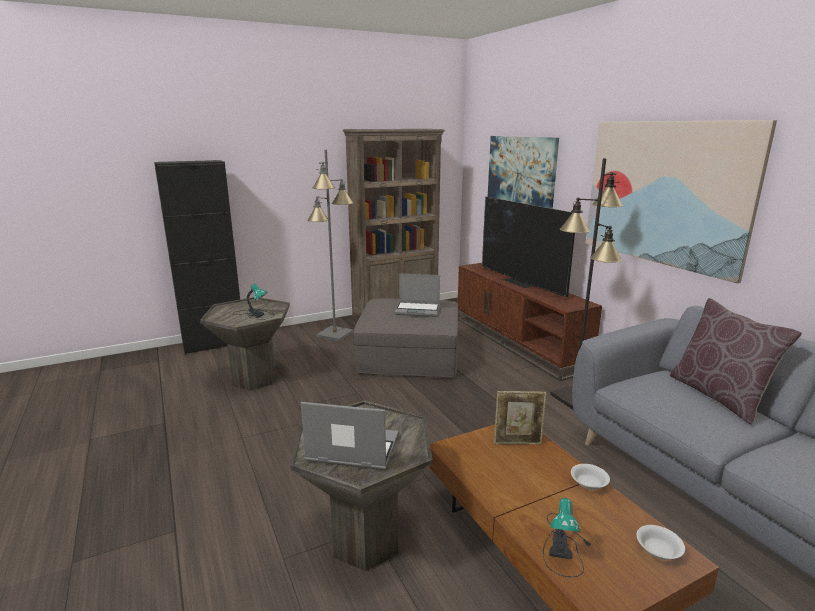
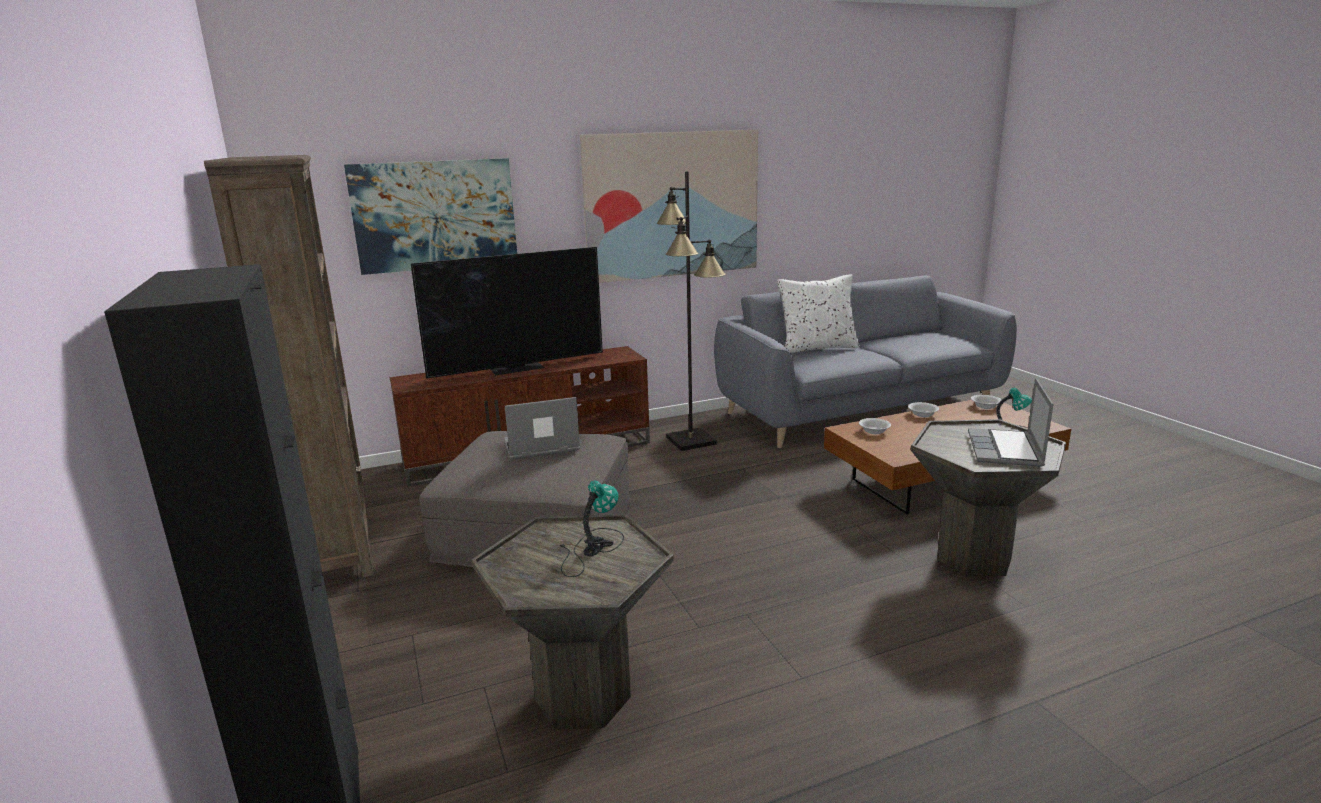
camera: 85 degrees left, 0 degrees up
grey floor lamp [307,150,354,342] -> none
laptop [394,273,440,317] -> laptop turned 120 degrees counterclockwise [504,397,580,460]
picture frame [494,391,547,444] -> white bowl [859,418,891,434]
brown pillow [669,298,802,425] -> white pillow [777,275,860,353]

